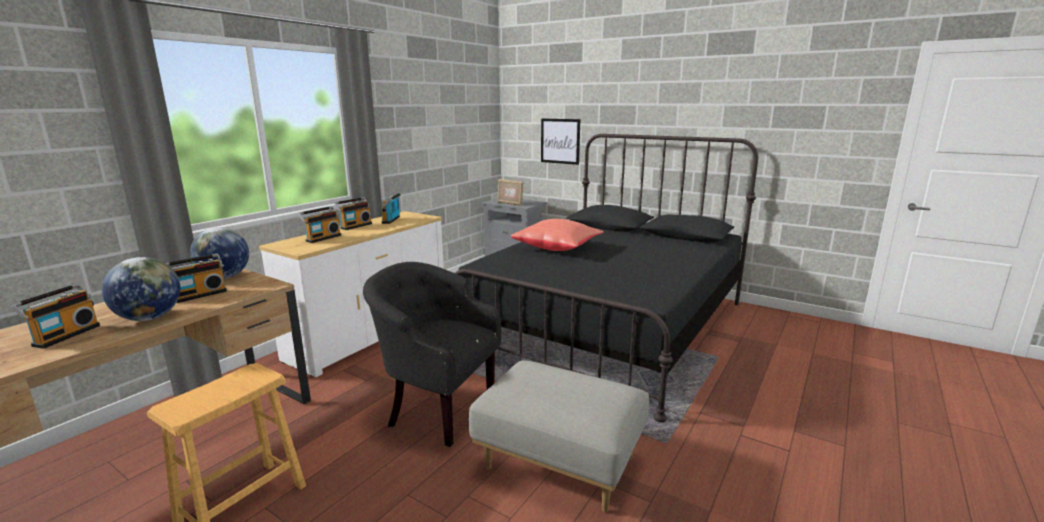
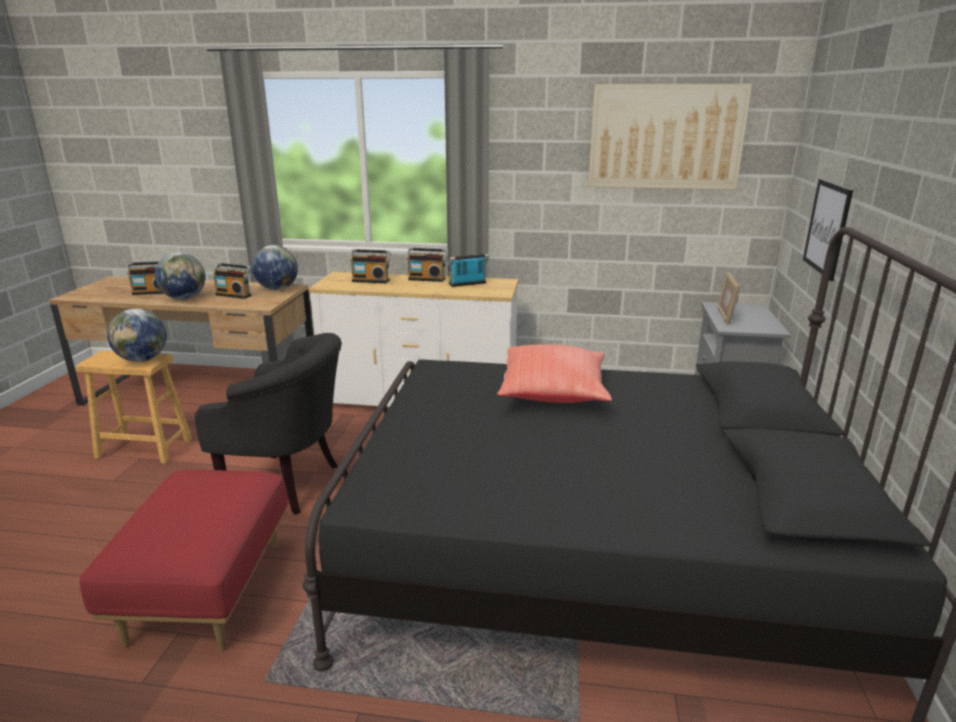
camera: 65 degrees right, 5 degrees up
black armchair [363,262,501,447] -> black armchair turned 105 degrees clockwise [195,333,342,515]
grey ottoman [469,361,649,513] -> red ottoman [80,469,288,651]
none -> globe [107,309,167,362]
none -> picture [588,84,753,190]

